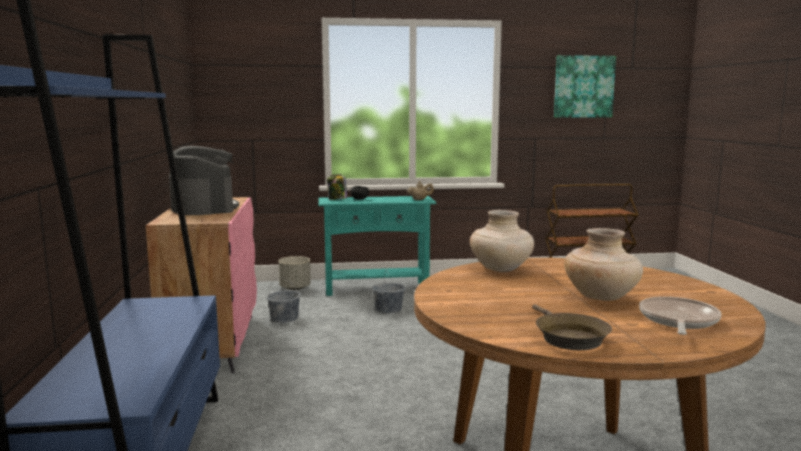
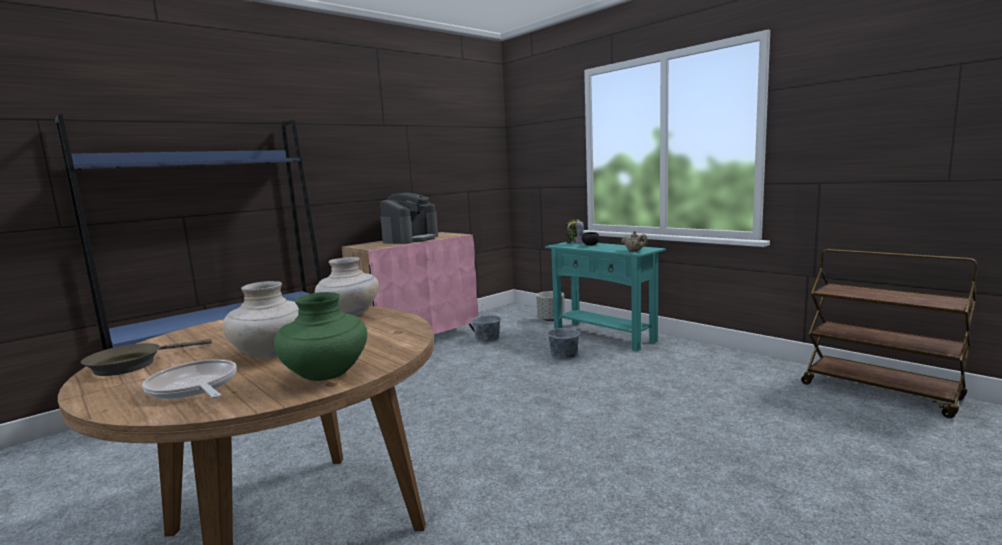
camera: 55 degrees right, 0 degrees up
picture [554,55,616,118] -> none
frying pan [639,296,721,335] -> frying pan turned 120 degrees counterclockwise [142,359,237,399]
none -> green vase [273,292,367,381]

